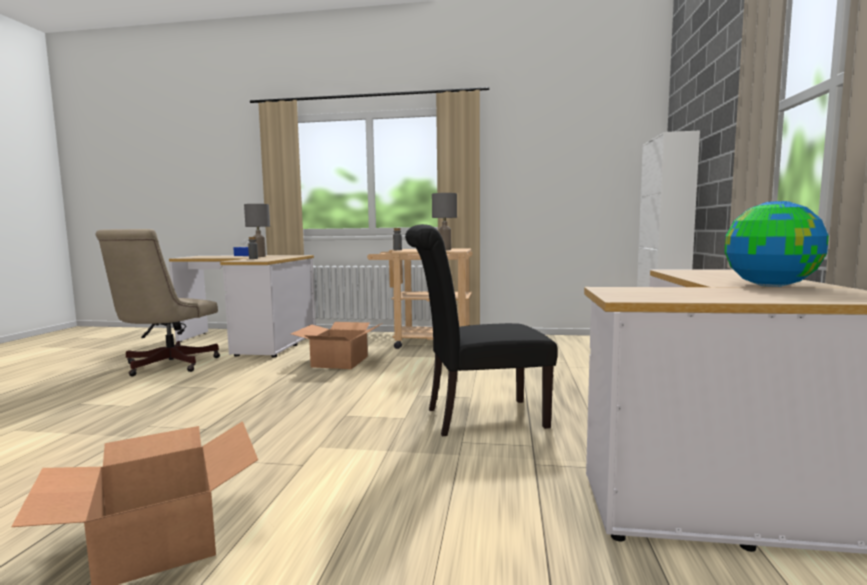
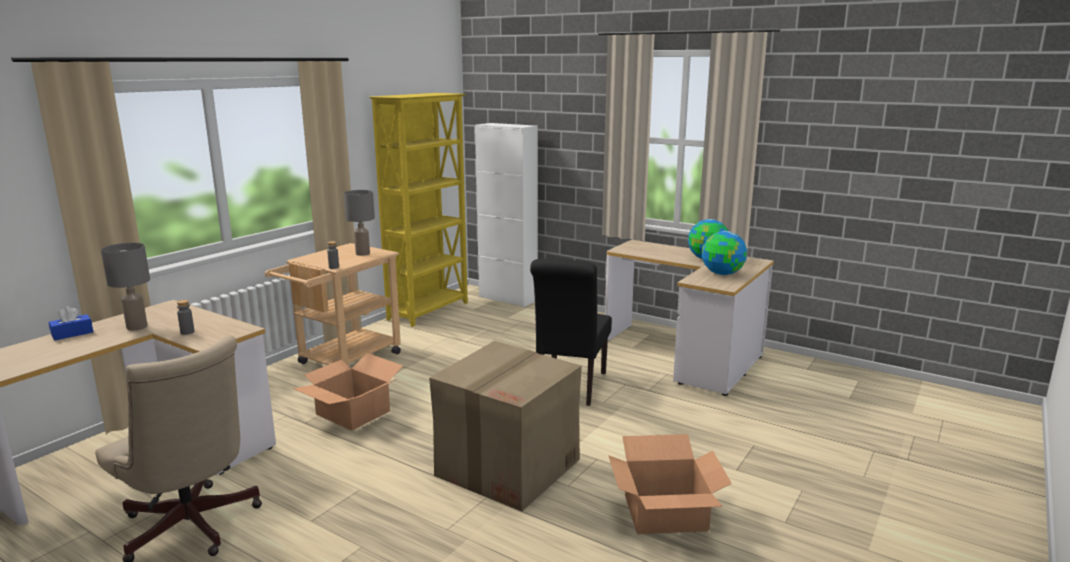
camera: 65 degrees left, 10 degrees up
none -> yellow bookcase [369,93,468,327]
none -> cardboard box [429,341,582,511]
none -> globe [702,231,747,275]

